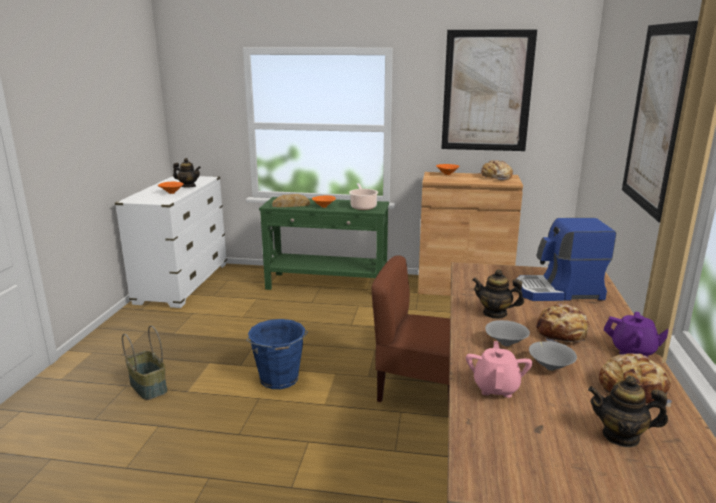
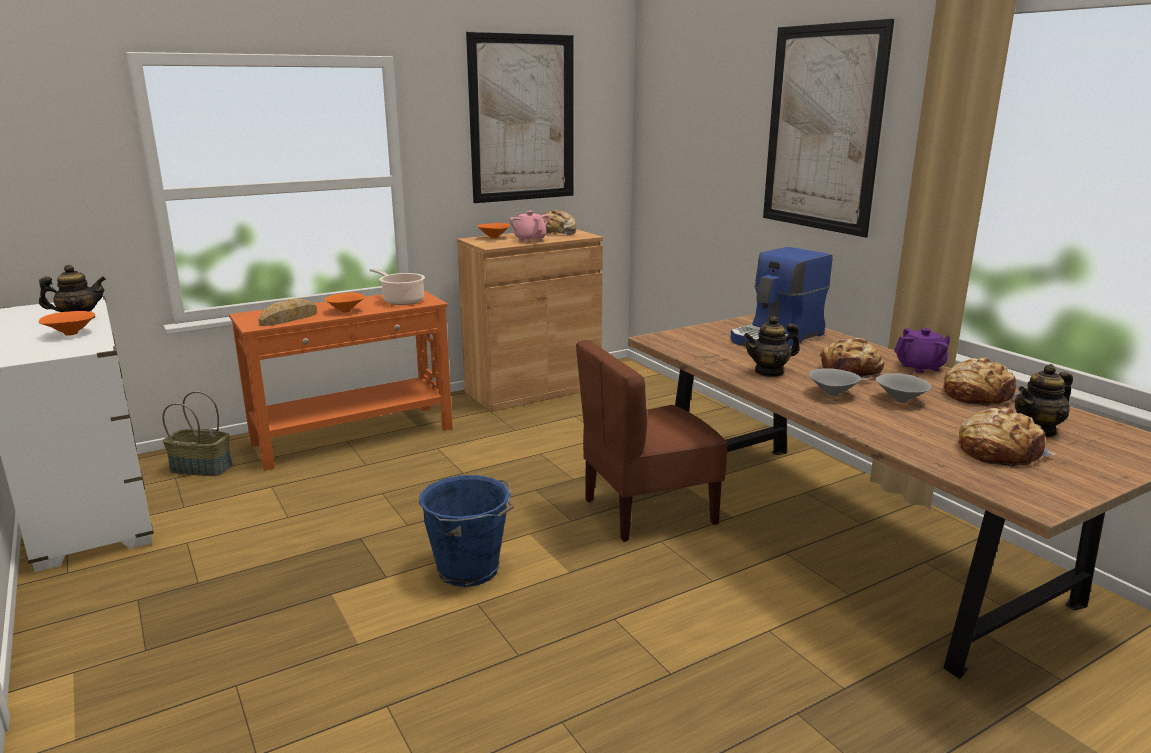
camera: 40 degrees left, 0 degrees up
basket [122,326,168,400] -> basket moved to [162,391,233,476]
green console table [259,197,389,290] -> orange console table [229,290,453,471]
pink teapot [466,341,532,398] -> pink teapot moved to [510,211,550,243]
none -> bread [959,407,1056,468]

